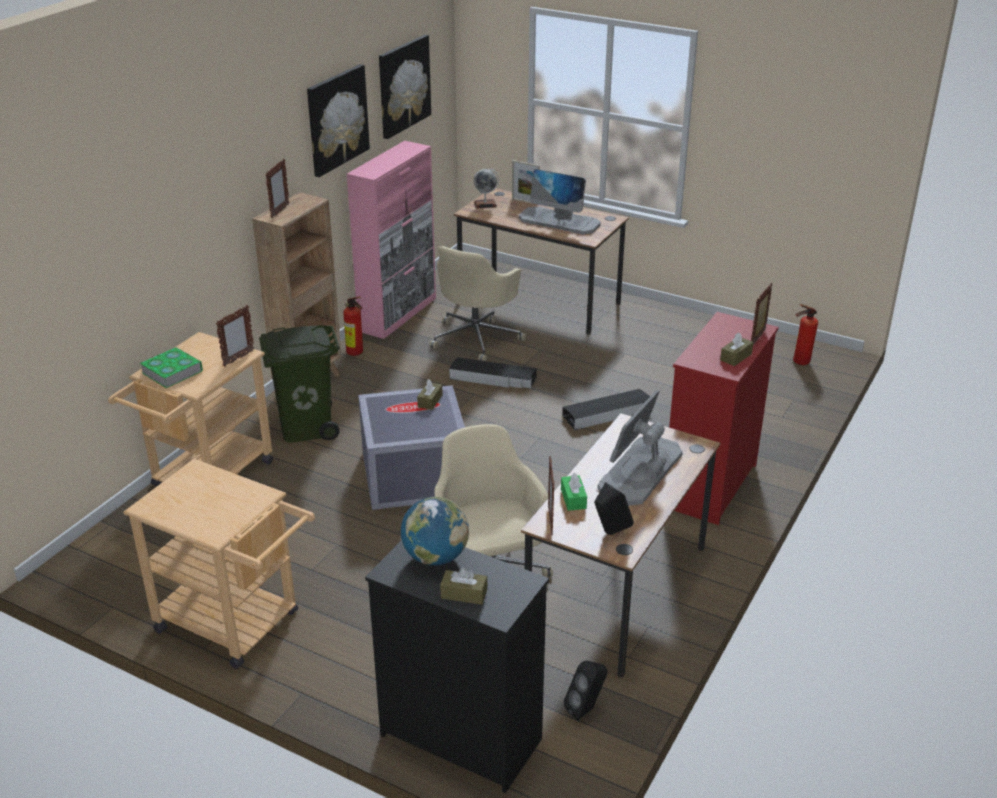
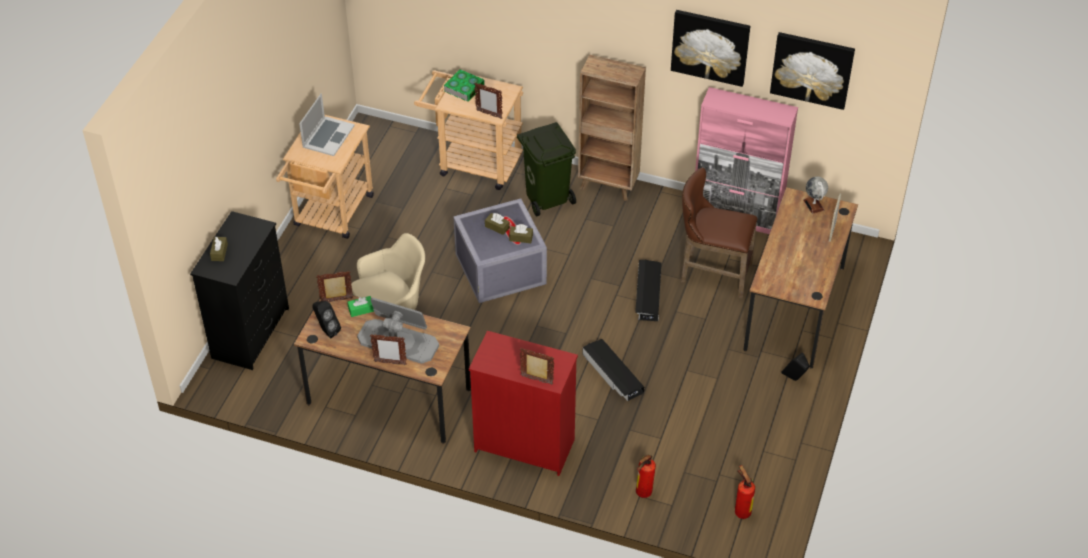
camera: 80 degrees right, 15 degrees up
picture frame [265,159,290,218] -> picture frame moved to [370,335,407,365]
fire extinguisher [343,296,363,356] -> fire extinguisher moved to [636,454,656,498]
globe [401,497,469,566] -> none
beige office chair [429,246,526,361] -> brown stool [681,167,757,299]
monitor [519,169,601,235] -> none
black speaker [564,661,608,721] -> black speaker moved to [781,353,809,381]
brown tissue box [720,333,753,366] -> brown tissue box moved to [485,213,510,235]
none -> laptop [299,93,355,156]

